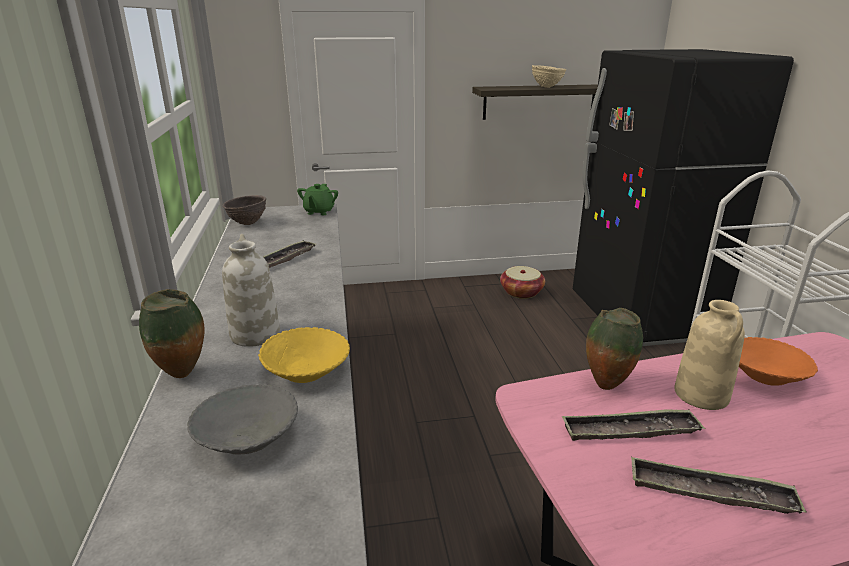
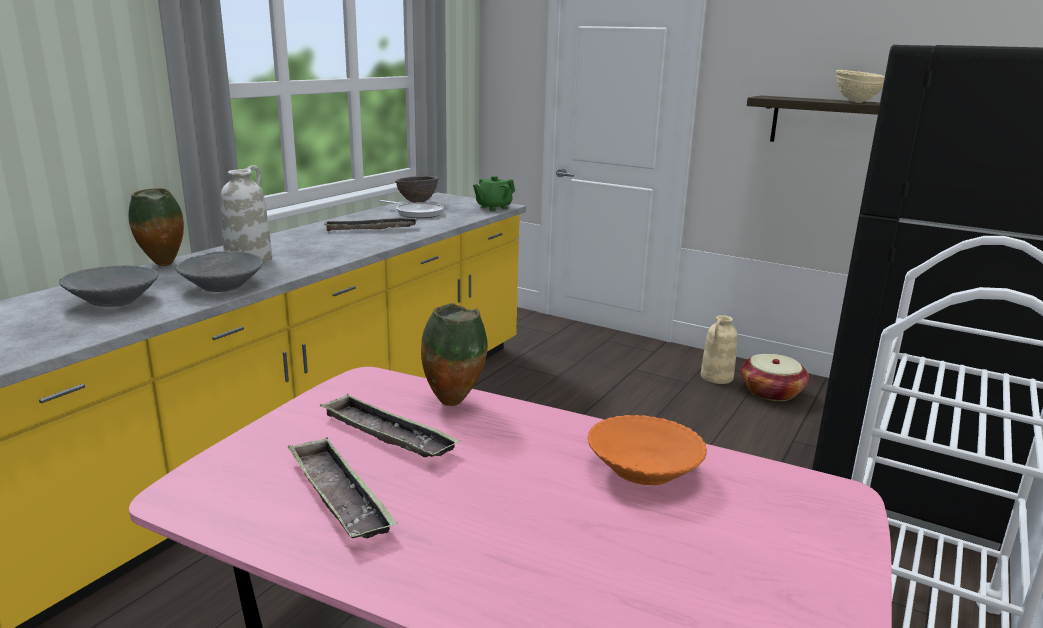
camera: 40 degrees right, 5 degrees down
yellow bowl [258,327,350,383] -> grey bowl [175,251,263,292]
beige vase [674,300,745,410] -> beige vase moved to [701,315,737,384]
none -> frying pan [380,200,444,218]

